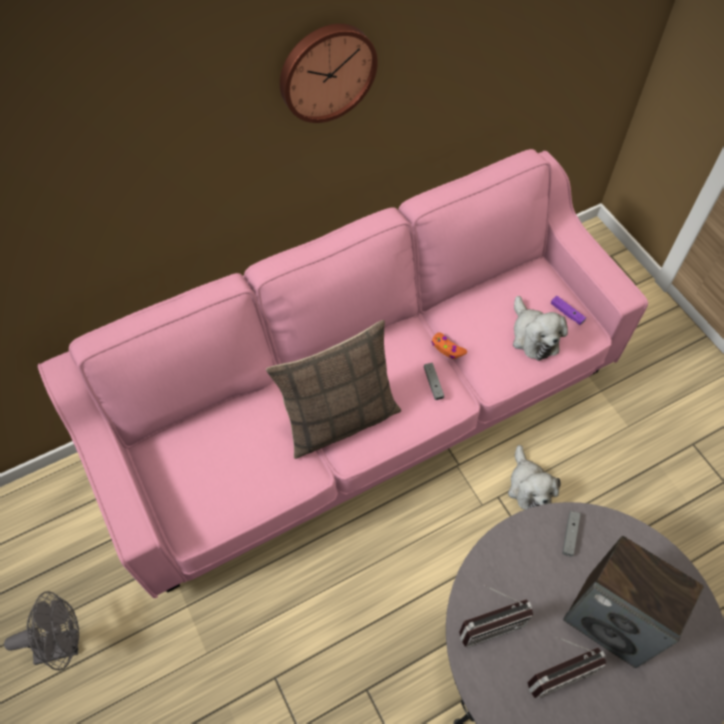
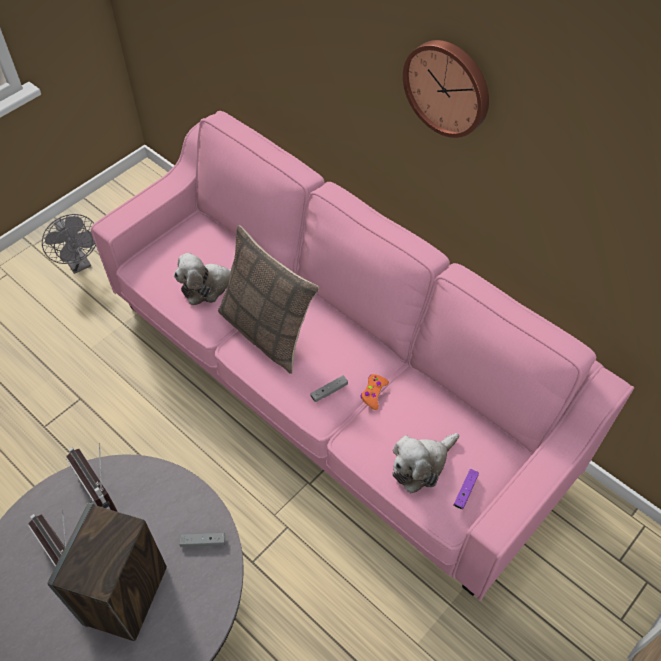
camera: 70 degrees right, 5 degrees down
plush toy [508,445,561,510] -> plush toy moved to [174,253,231,305]

